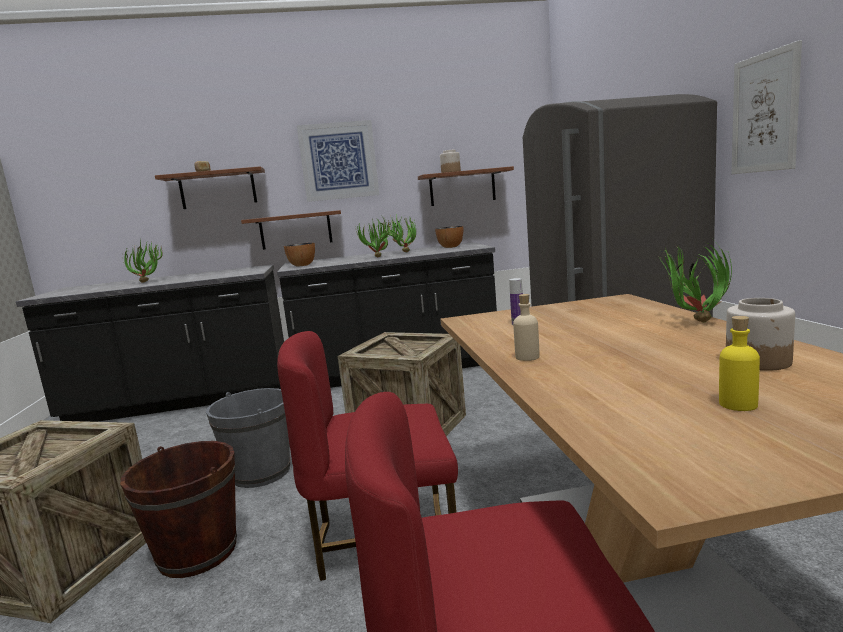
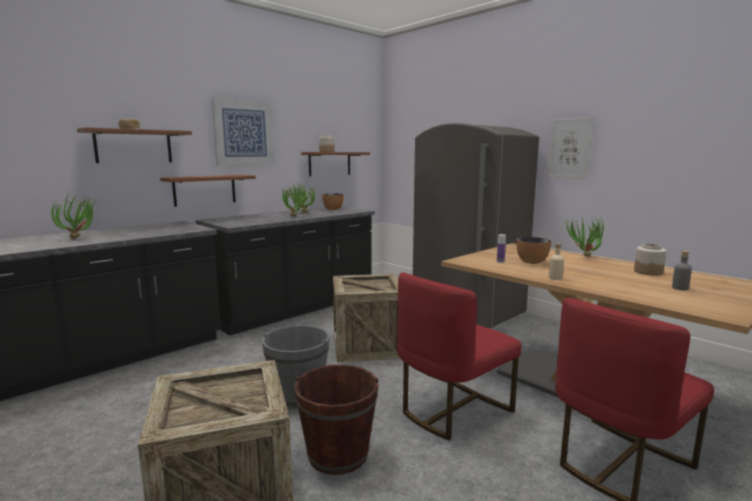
camera: 35 degrees left, 0 degrees up
bowl [284,243,315,266] -> bowl moved to [516,237,552,264]
yellow bottle [719,316,760,411] -> grey bottle [672,251,692,290]

